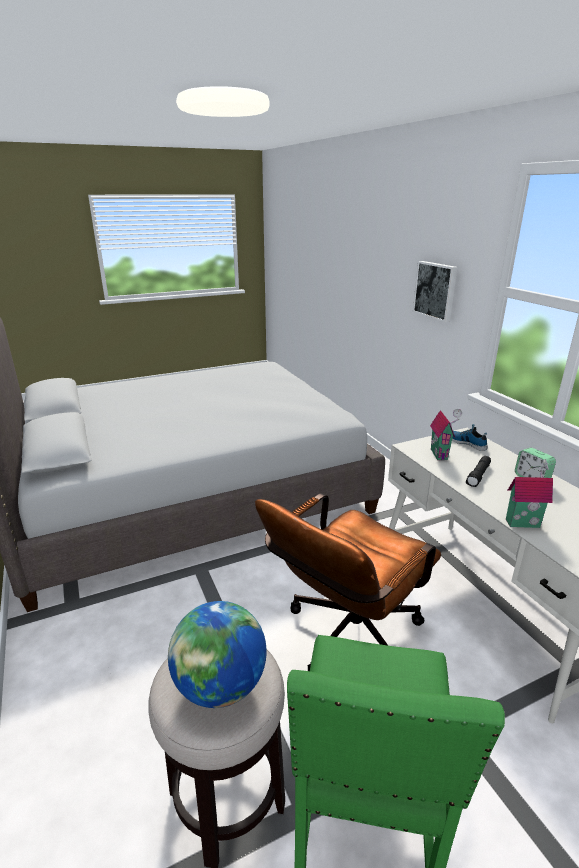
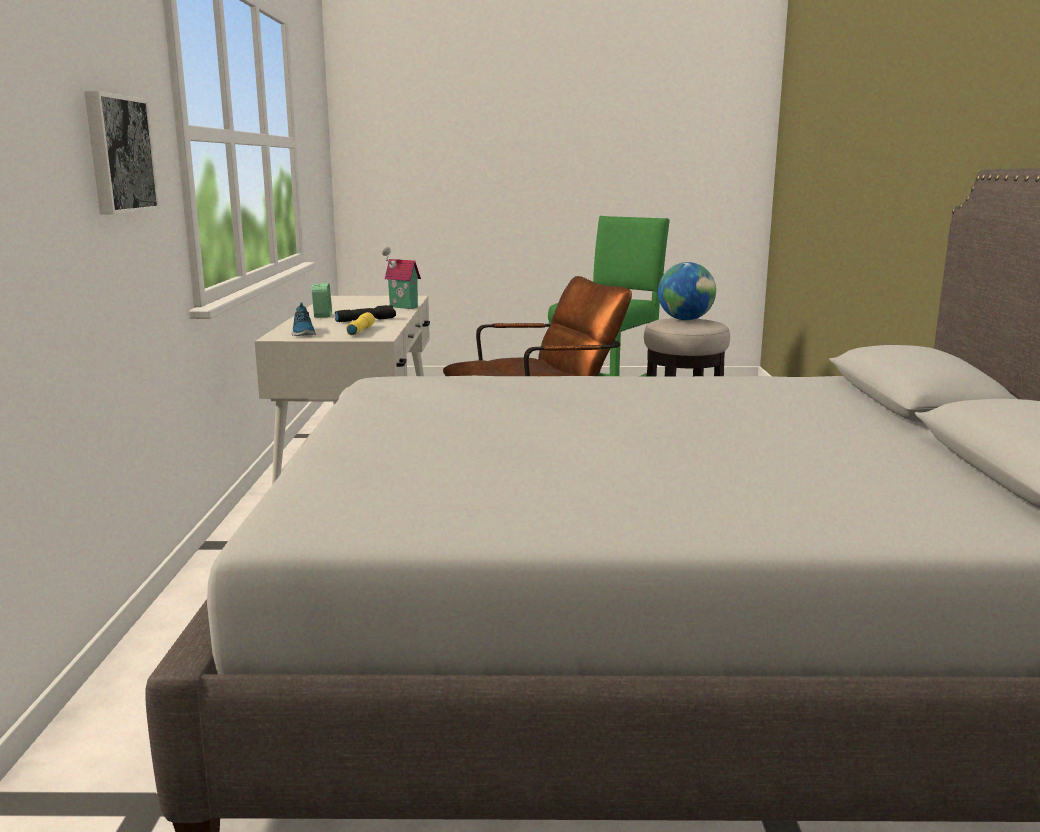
camera: 155 degrees left, 10 degrees down
toy house [430,409,462,461] -> yellow flashlight [346,312,375,336]

